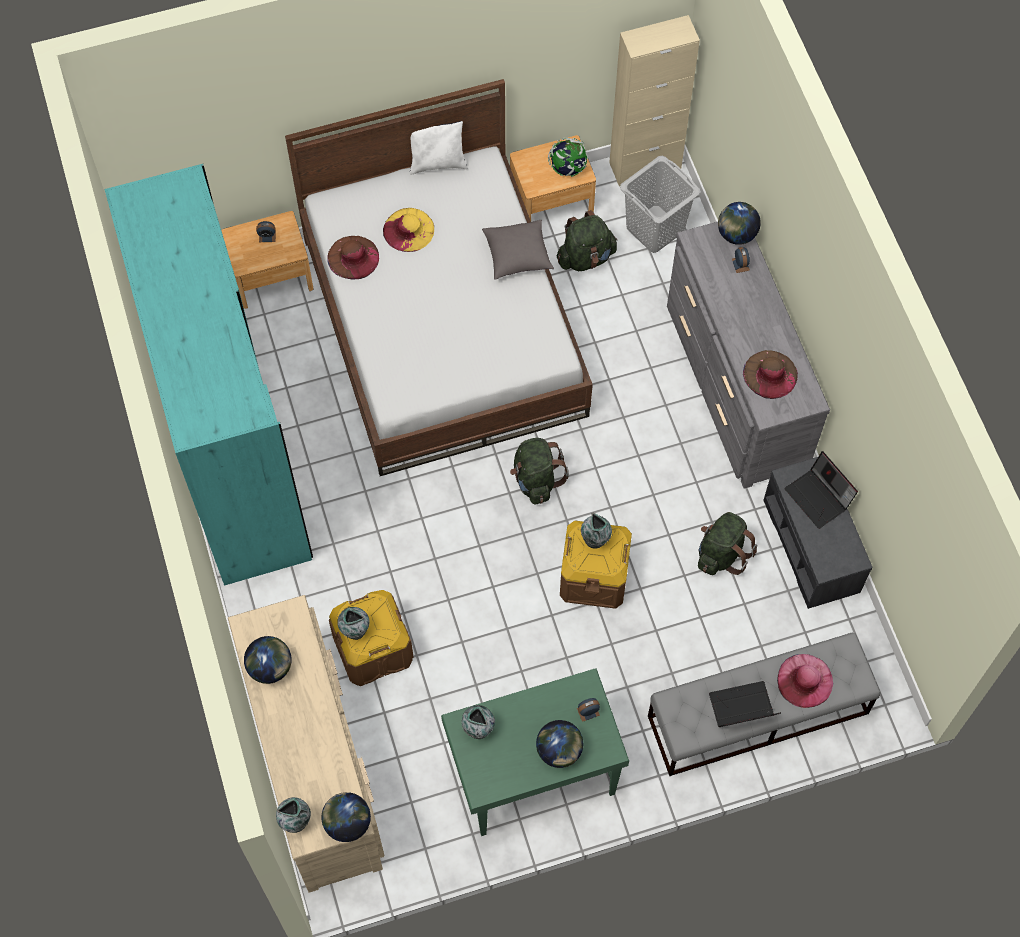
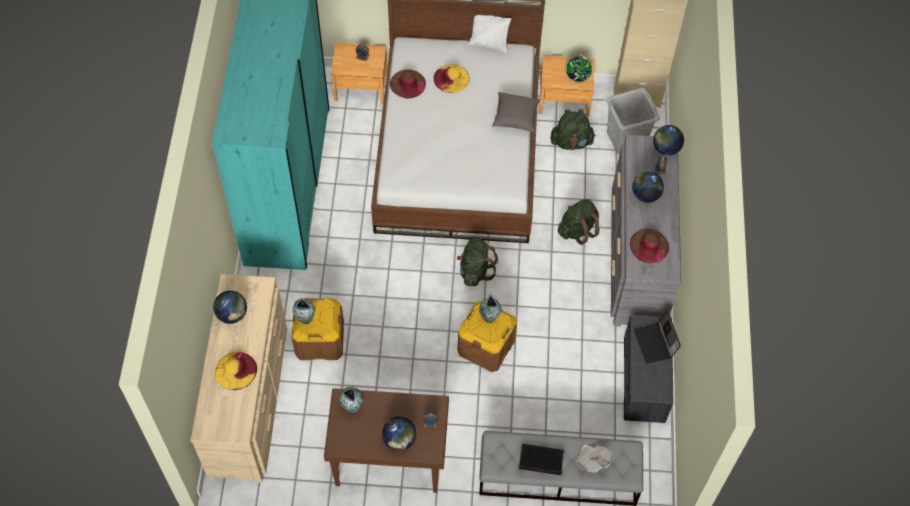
camera: 20 degrees right, 5 degrees down
vase [276,797,311,833] -> none
globe [321,792,371,842] -> globe moved to [632,171,664,203]
green desk [441,668,629,836] -> brown desk [324,388,449,493]
green backpack [698,512,757,575] -> green backpack moved to [558,199,600,245]
pink hat [777,654,833,708] -> newspaper [576,445,612,473]
none -> yellow hat [215,352,257,390]

